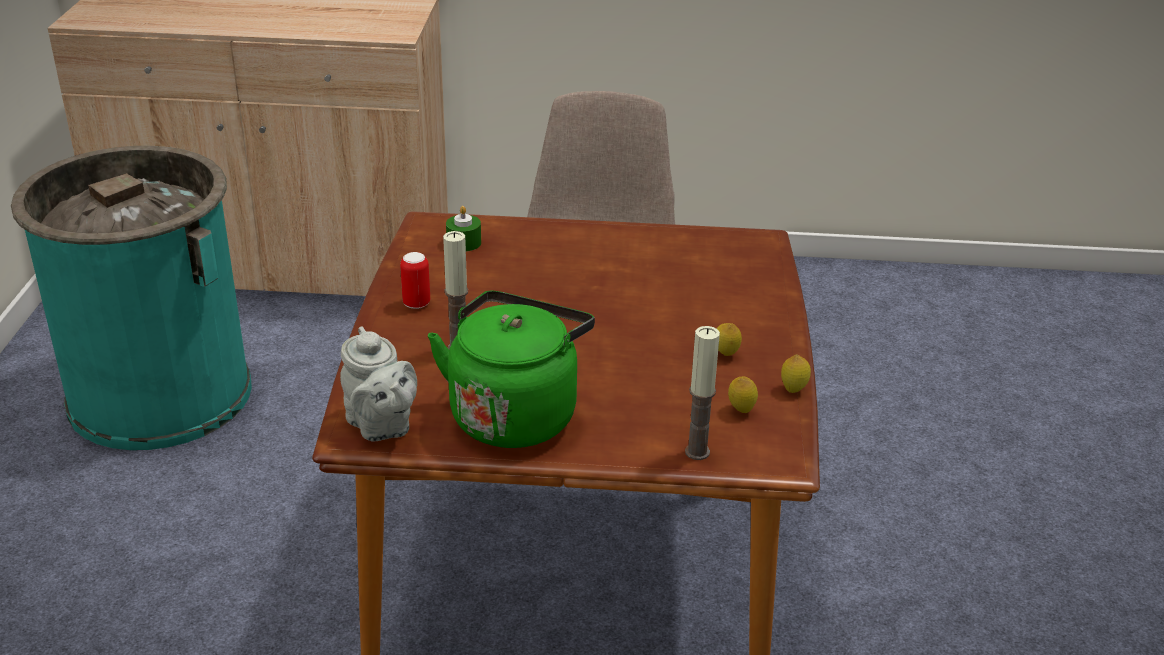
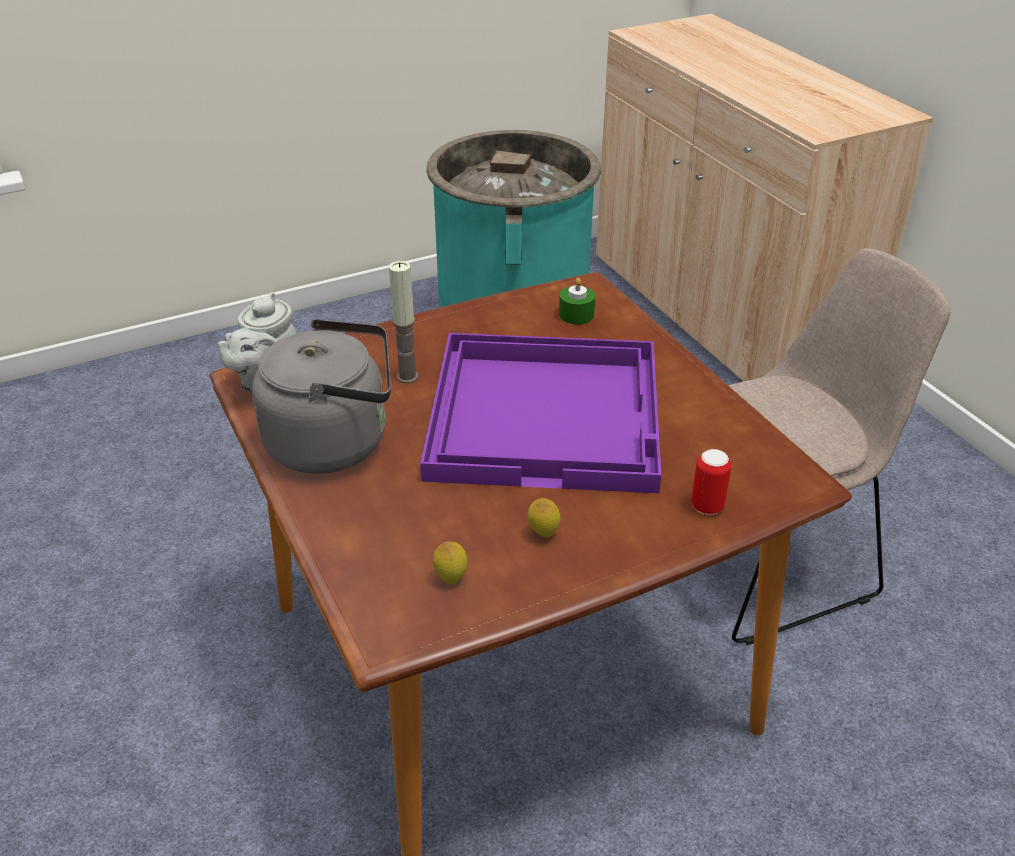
camera: 60 degrees right, 5 degrees up
can [400,252,430,309] -> can moved to [691,449,732,515]
green kettle [428,291,595,448] -> grey kettle [252,319,391,474]
candle [685,326,720,460] -> none
lemon [781,354,811,393] -> none
none -> purple tray [420,333,661,493]

